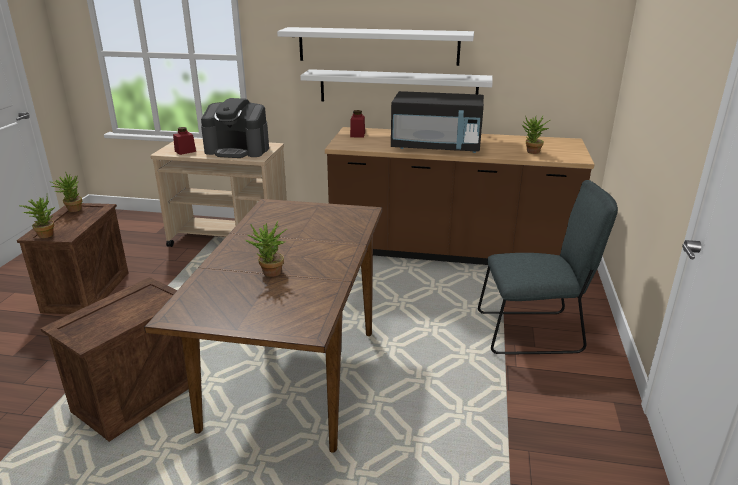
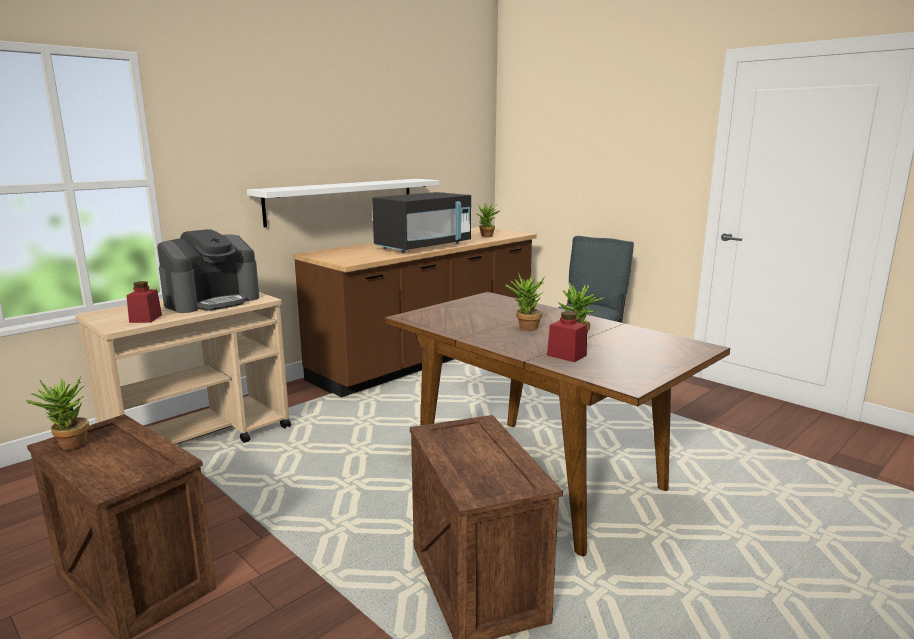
camera: 55 degrees left, 10 degrees down
potted plant [19,197,55,238] -> potted plant moved to [505,273,544,331]
white shelf [277,27,474,66] -> none
red jar [350,110,365,138] -> red jar moved to [547,311,587,362]

